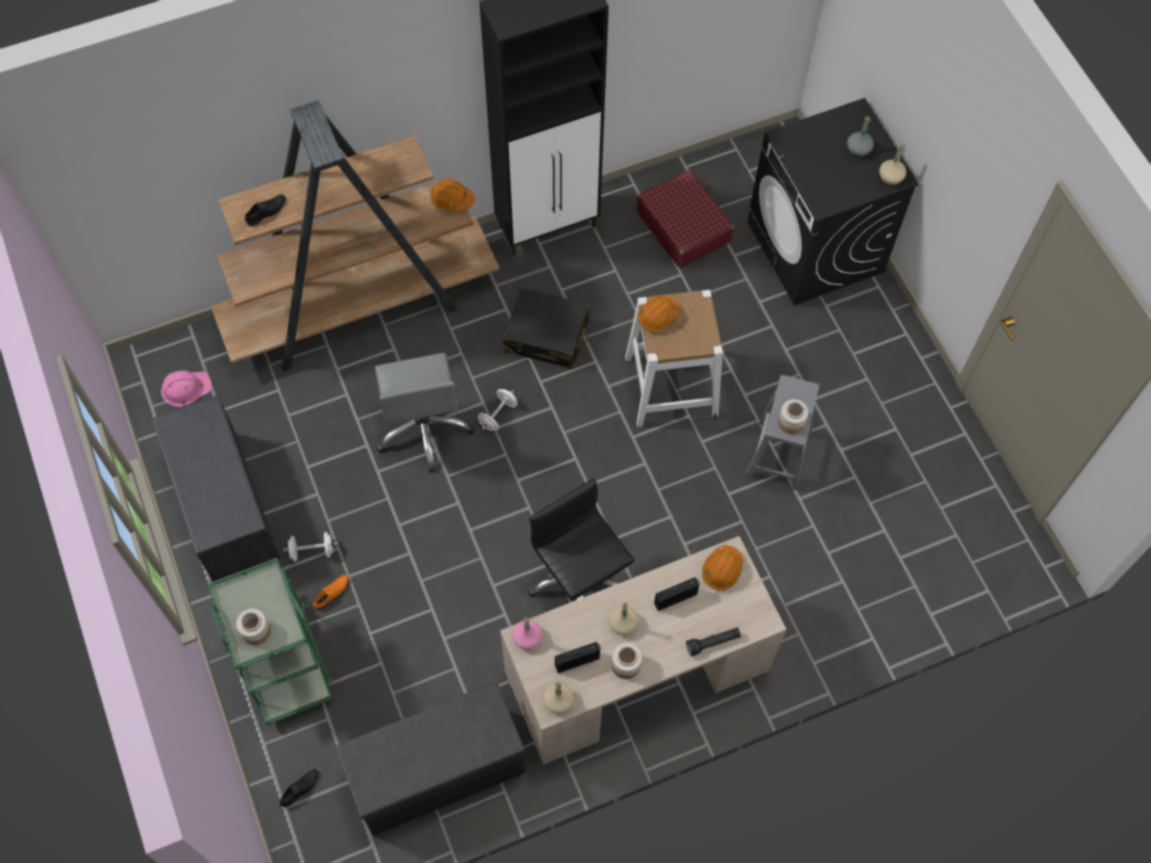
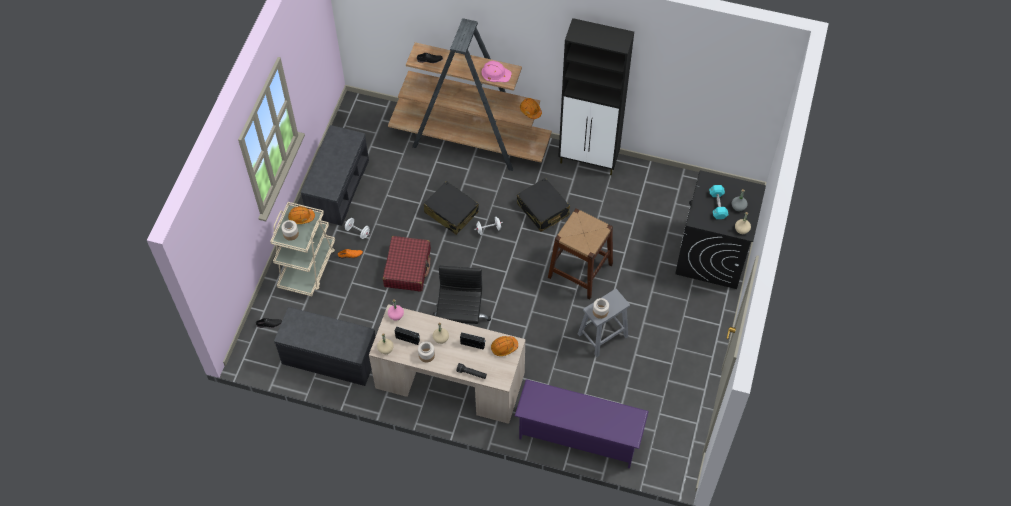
camera: 40 degrees right, 5 degrees down
pink hard hat [161,370,212,407] -> pink hard hat moved to [481,61,512,82]
green cart [208,558,333,725] -> beige cart [270,202,335,296]
grey office chair [375,353,475,472] -> black suitcase [424,181,479,235]
white stool [625,290,723,427] -> brown stool [548,208,613,299]
red suitcase [637,170,734,268] -> red suitcase moved to [383,236,431,292]
orange hard hat [638,296,680,332] -> orange hard hat moved to [288,206,315,224]
none -> purple shoe rack [515,379,649,468]
none -> turquoise dumbbell [709,185,728,219]

